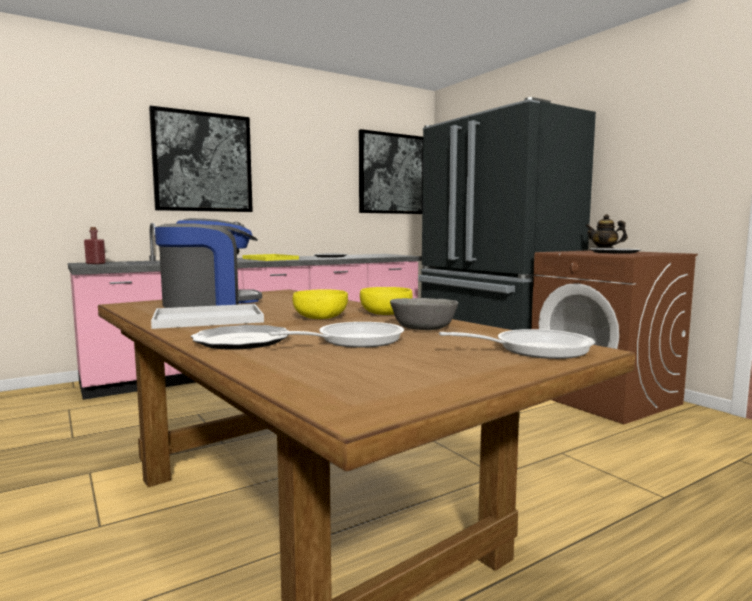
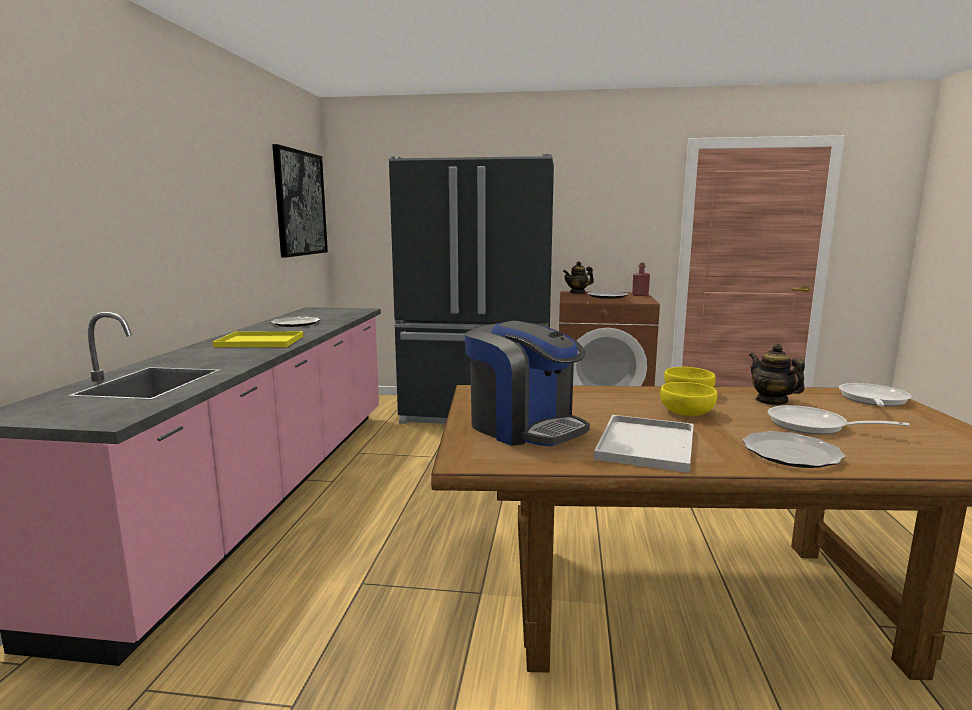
camera: 50 degrees left, 5 degrees up
red bottle [84,227,106,264] -> red bottle moved to [632,262,650,296]
picture [149,106,253,212] -> none
coffee machine [155,218,262,308] -> coffee machine turned 120 degrees clockwise [465,321,590,446]
frying pan [268,322,404,348] -> frying pan turned 60 degrees counterclockwise [768,405,909,435]
grey bowl [390,298,458,330] -> teapot [749,344,805,405]

